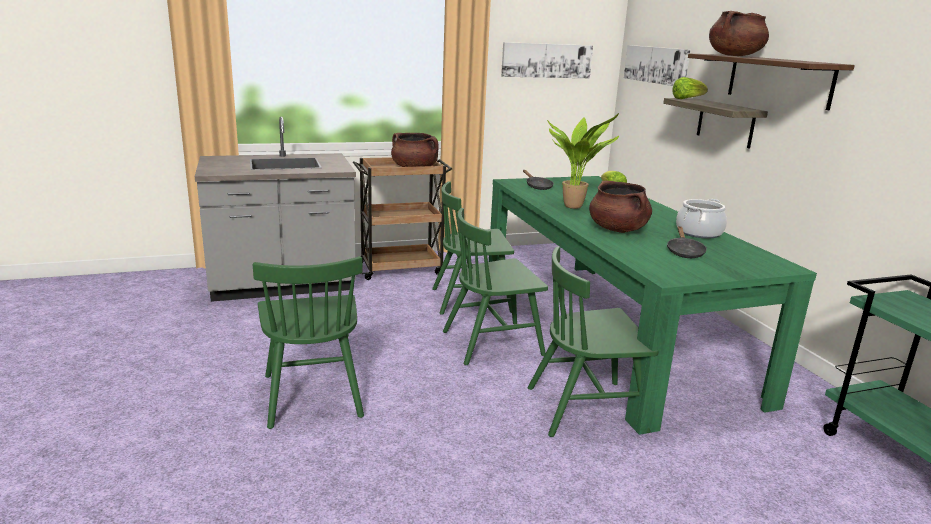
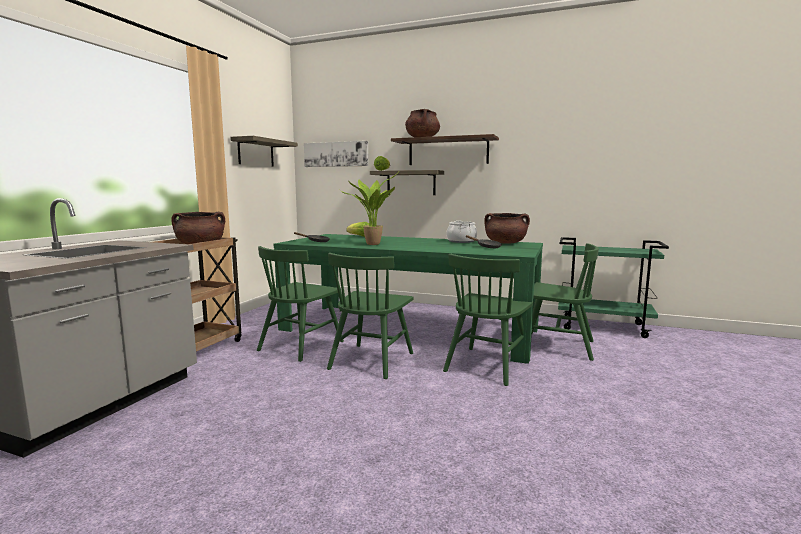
camera: 50 degrees left, 10 degrees down
green chair [253,256,364,429] -> green chair moved to [532,243,599,361]
picture [501,42,593,78] -> shelf [230,136,298,166]
brown cooking pot [589,181,652,233] -> brown cooking pot moved to [484,213,530,244]

